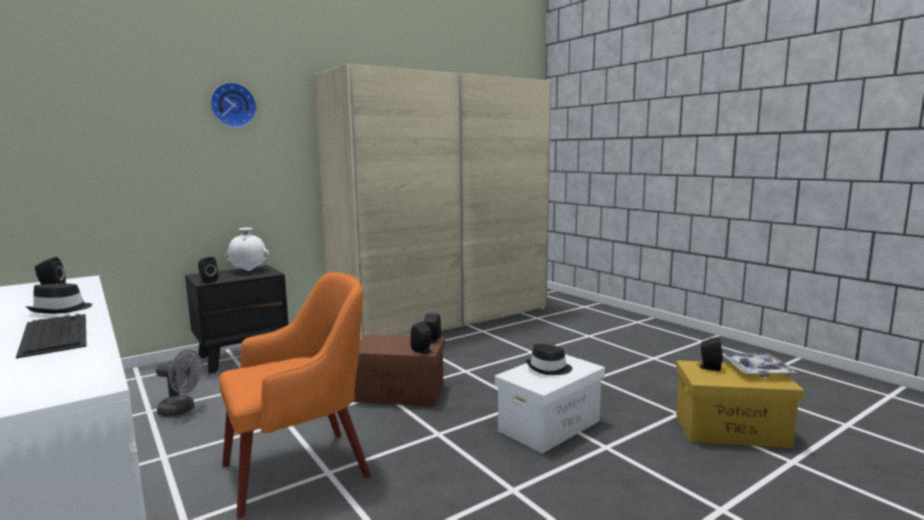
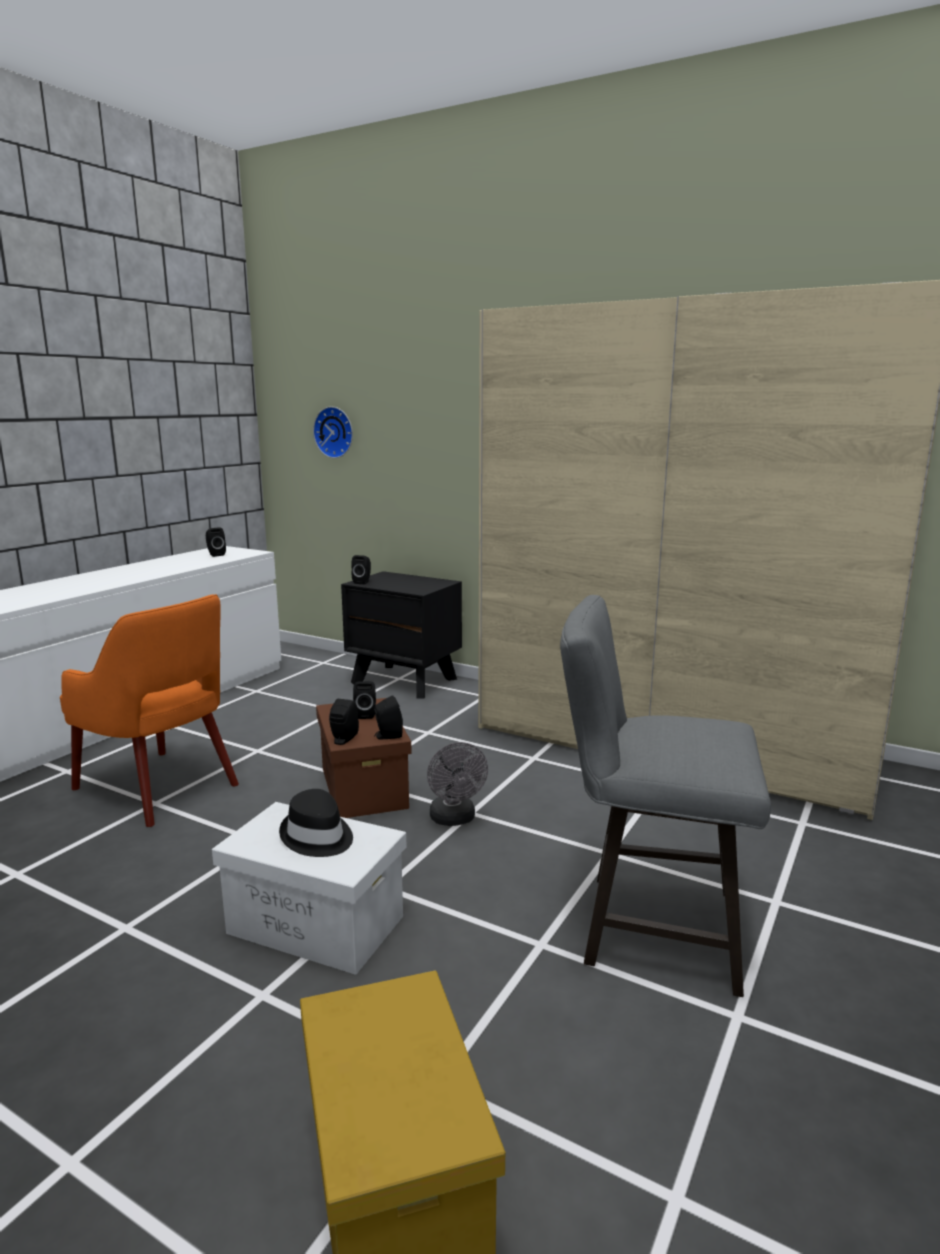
camera: 65 degrees right, 5 degrees up
keyboard [16,314,86,359] -> none
black hat [26,283,92,314] -> none
grey fan [156,350,203,416] -> grey fan moved to [427,742,488,826]
wall clock [210,82,257,128] -> wall clock moved to [313,407,353,458]
white vase [226,228,269,271] -> none
black speaker [697,337,723,371] -> black speaker moved to [353,681,376,719]
tray [723,352,797,377] -> none
none -> grey stool [560,595,771,997]

